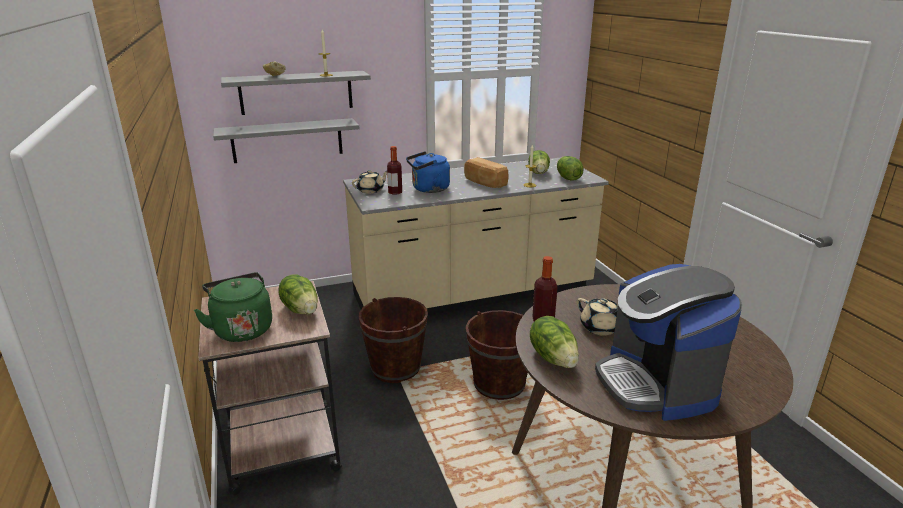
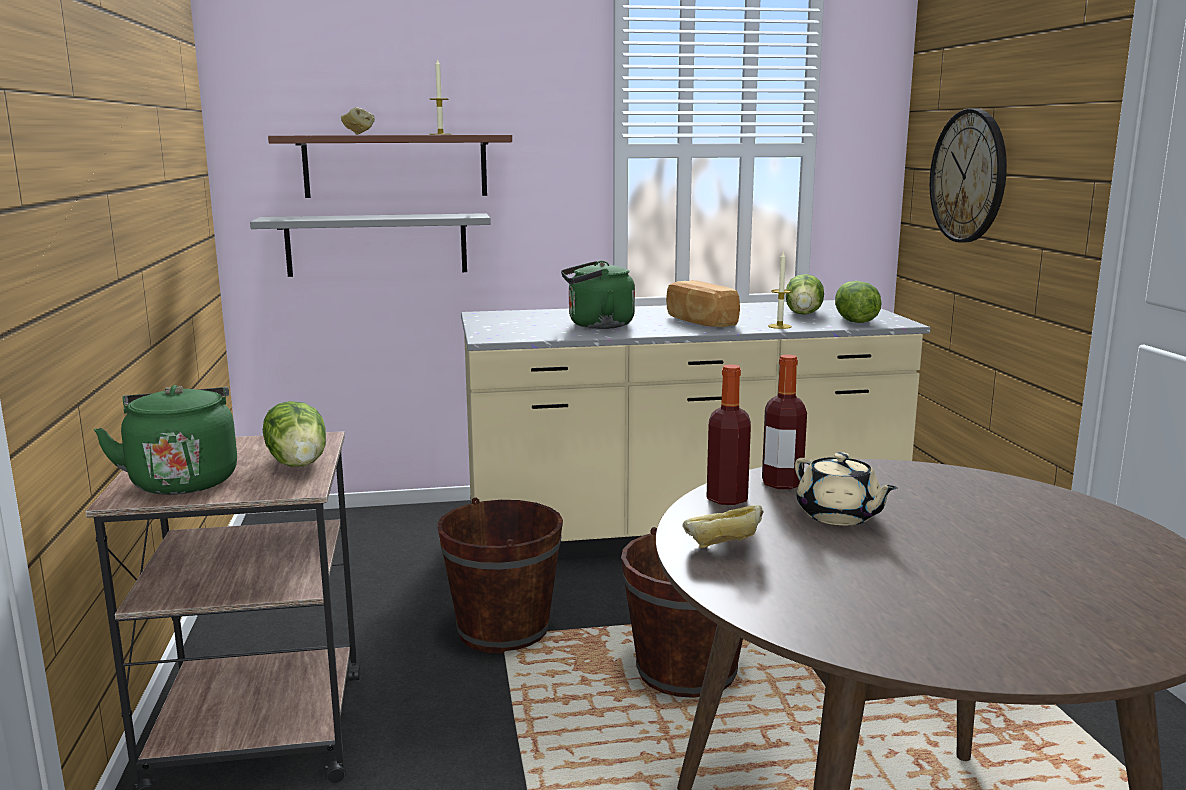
camera: 10 degrees right, 10 degrees down
grey shelf [221,71,371,115] -> brown shelf [268,135,512,198]
beige teapot [352,170,387,194] -> none
bottle [387,146,402,195] -> bottle moved to [762,355,807,489]
blue kettle [406,151,450,193] -> green kettle [561,261,635,329]
lettuce [530,316,579,368] -> bread [682,505,764,548]
coffee machine [595,264,742,421] -> none
none -> wall clock [930,109,1007,243]

